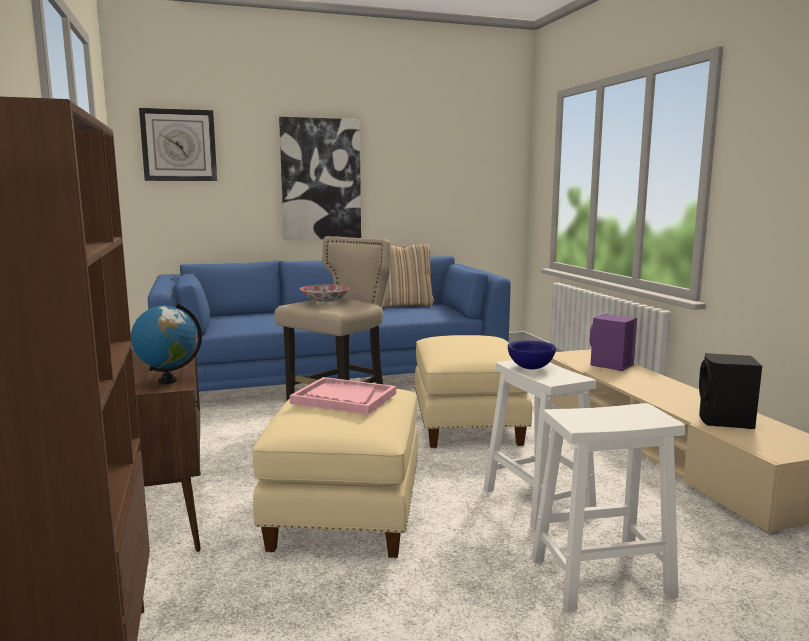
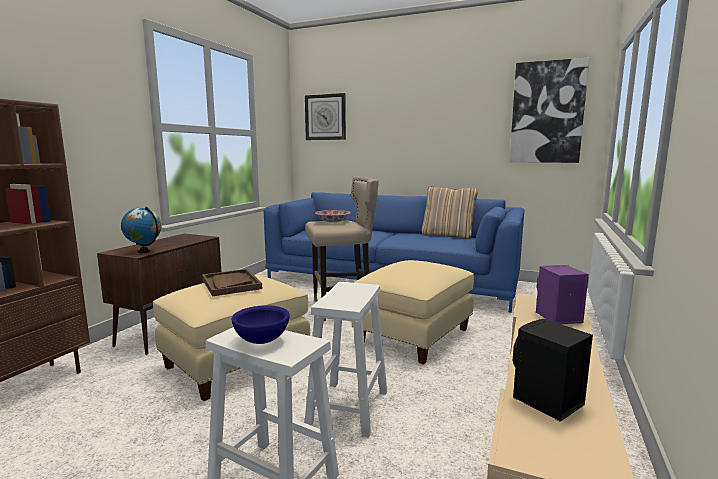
camera: 40 degrees right, 0 degrees up
picture [279,117,361,240] -> picture moved to [509,57,590,163]
pink tray [290,377,396,415] -> brown tray [202,269,262,297]
blue bowl [508,340,556,369] -> blue bowl moved to [232,305,290,344]

